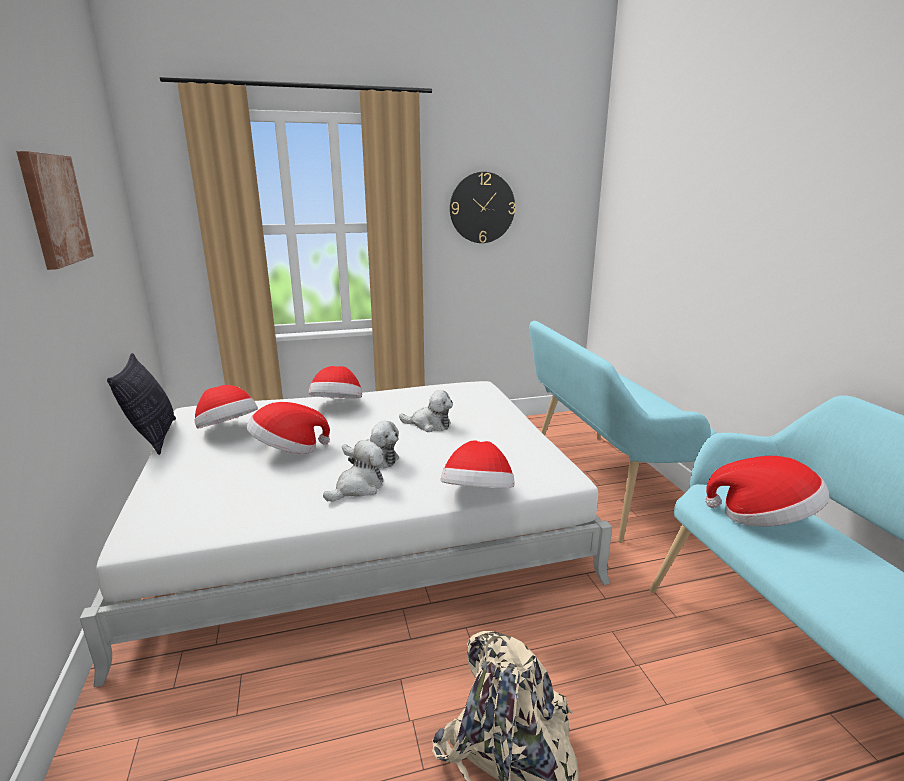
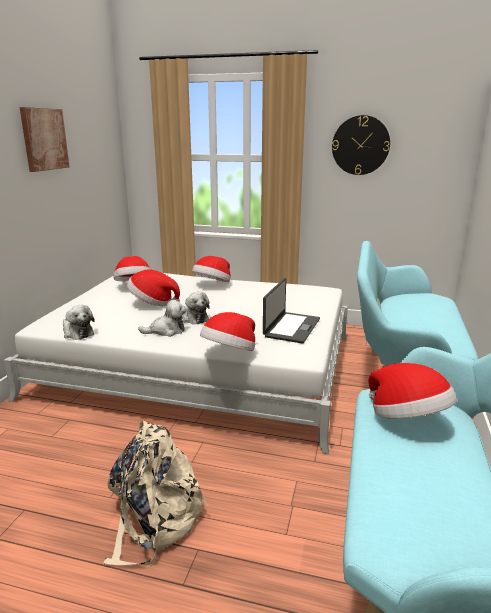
camera: 30 degrees right, 0 degrees up
pillow [107,353,176,455] -> none
plush toy [399,390,453,432] -> plush toy moved to [63,305,95,340]
none -> laptop [263,278,320,344]

